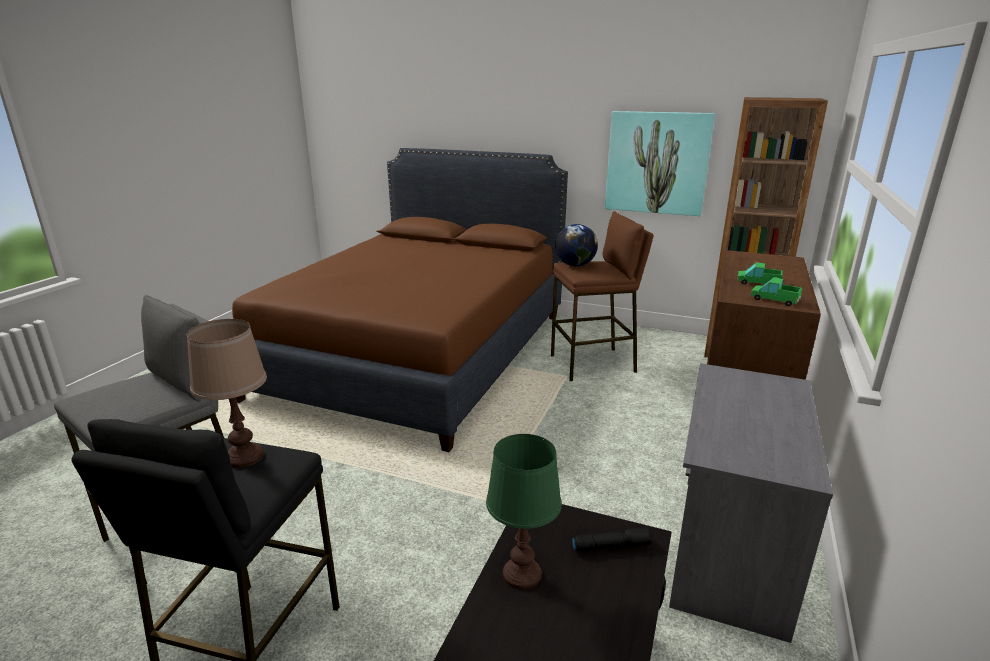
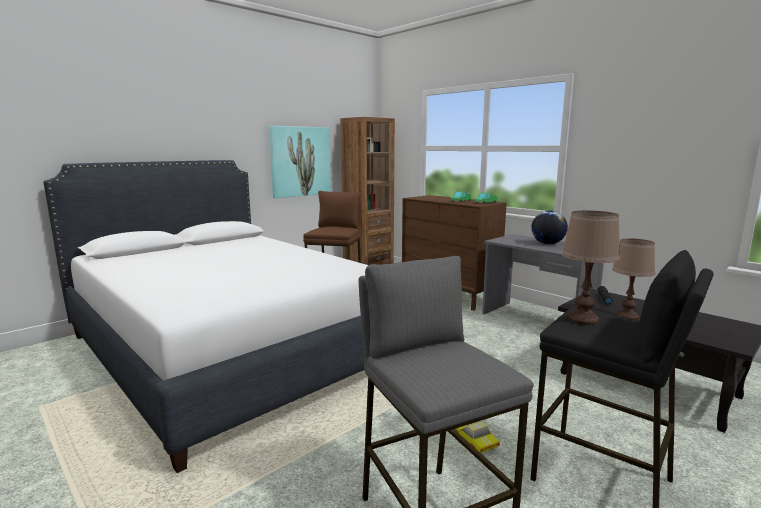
camera: 65 degrees left, 10 degrees down
brown bed [232,148,568,452] -> white bed [43,160,368,473]
green table lamp [486,434,562,590] -> brown table lamp [612,238,655,320]
globe [555,224,598,267] -> globe moved to [532,210,568,244]
none -> toy car [454,421,500,453]

